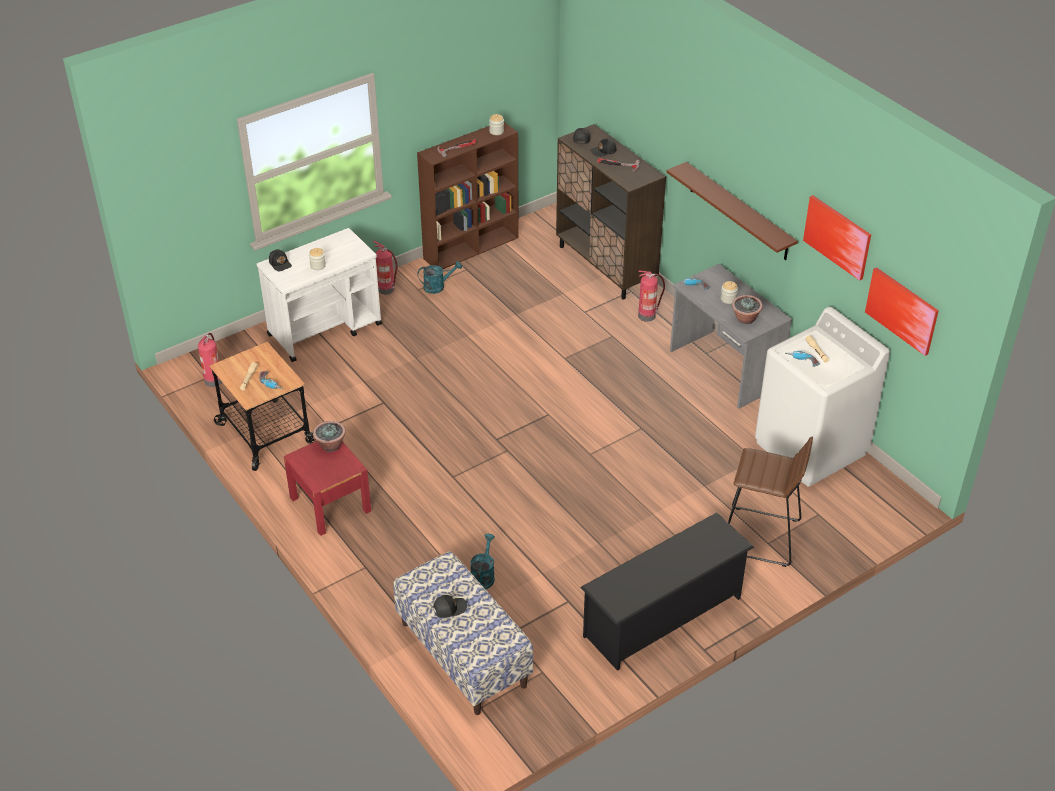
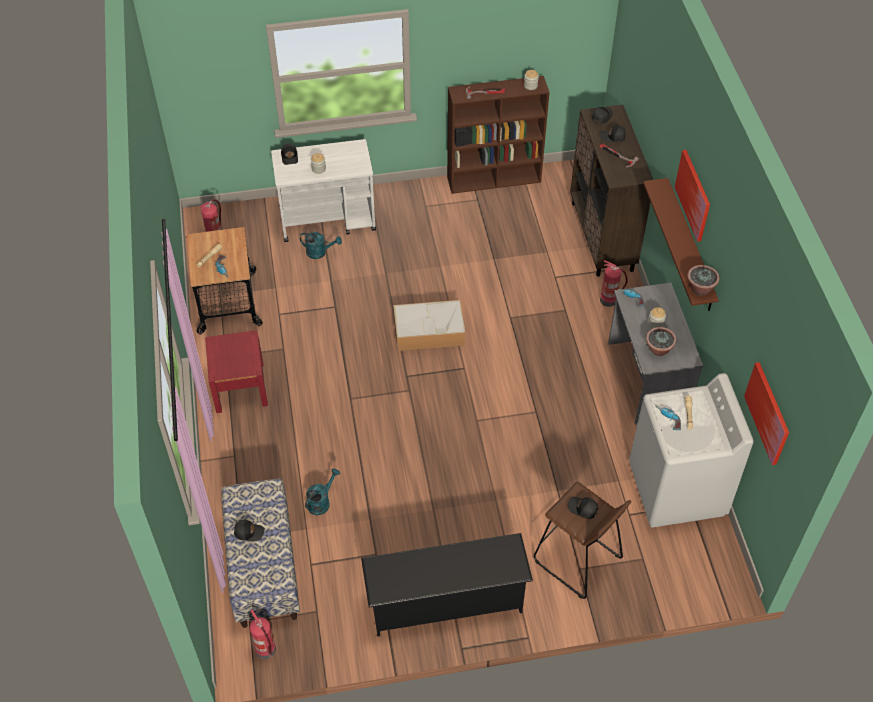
camera: 25 degrees right, 10 degrees up
potted plant [313,421,346,452] -> potted plant moved to [687,265,720,296]
fire extinguisher [373,241,397,295] -> fire extinguisher moved to [250,610,276,659]
turquoise watering can [417,261,462,294] -> turquoise watering can moved to [300,232,342,259]
picture [803,195,871,281] -> picture moved to [675,150,710,242]
none -> storage box [393,300,465,351]
none -> black cap [568,497,598,519]

